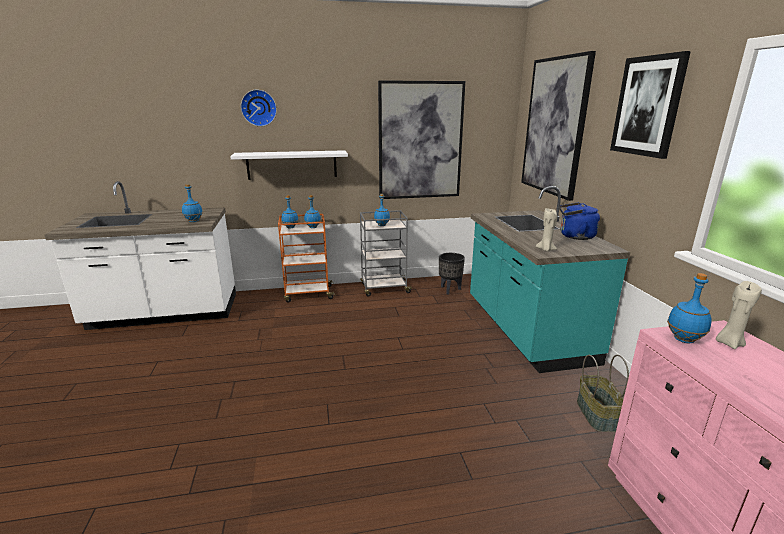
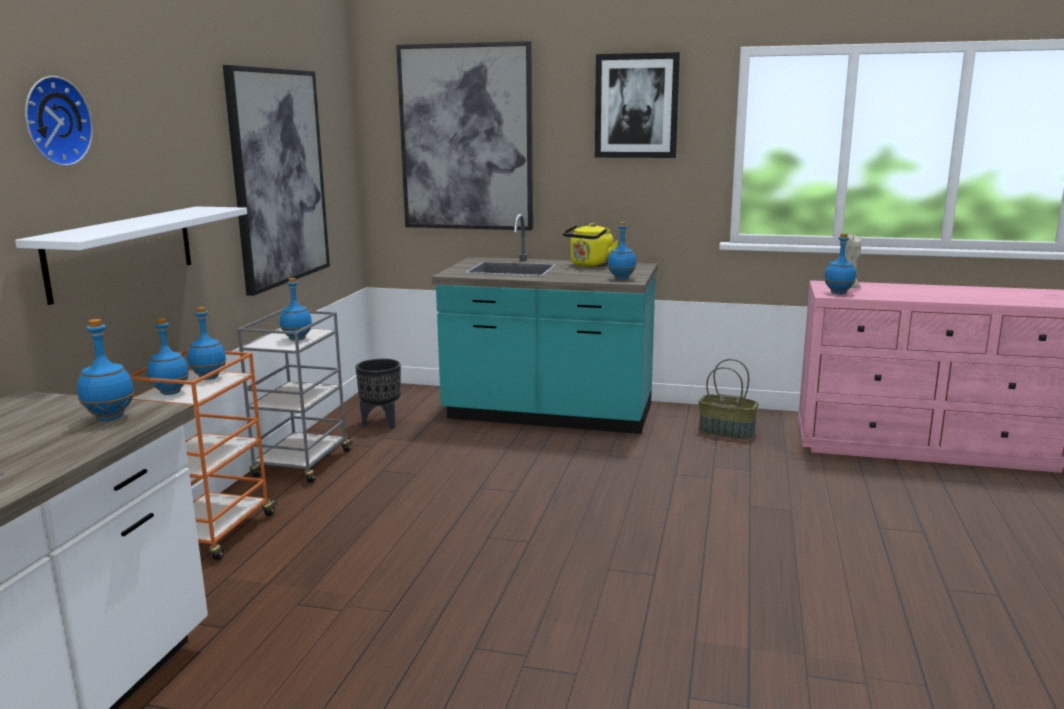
camera: 65 degrees left, 5 degrees down
beige candle [536,208,557,251] -> blue bottle [608,222,636,280]
blue kettle [559,202,600,240] -> yellow kettle [563,223,619,267]

